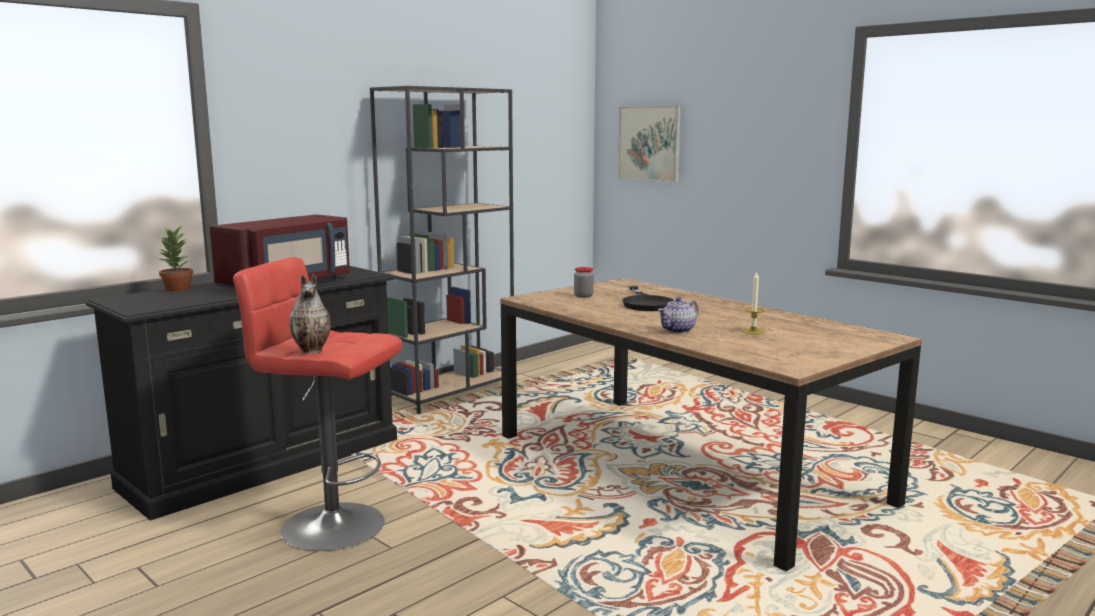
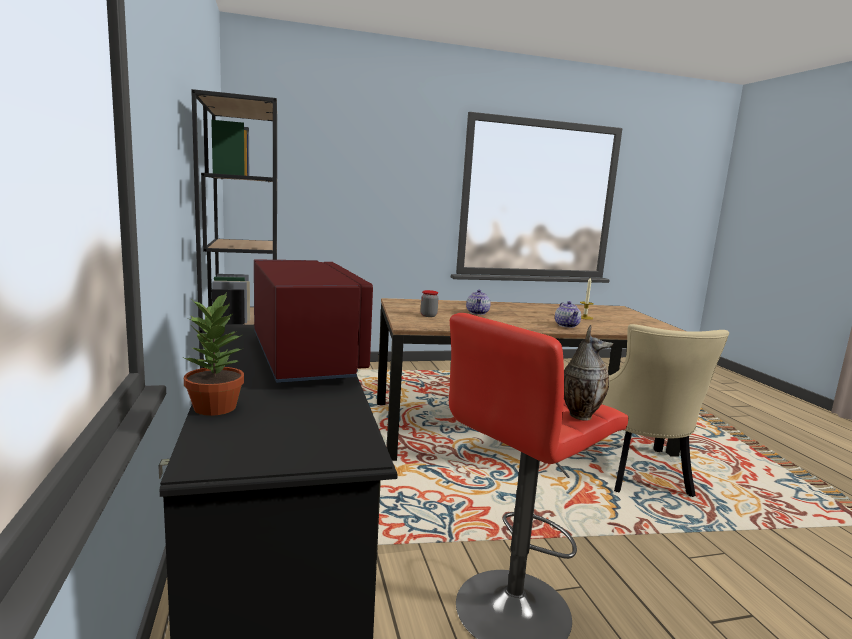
camera: 60 degrees left, 0 degrees up
picture [618,106,681,182] -> none
black frying pan [622,286,674,311] -> teapot [466,290,491,315]
none -> beige chair [602,324,729,497]

